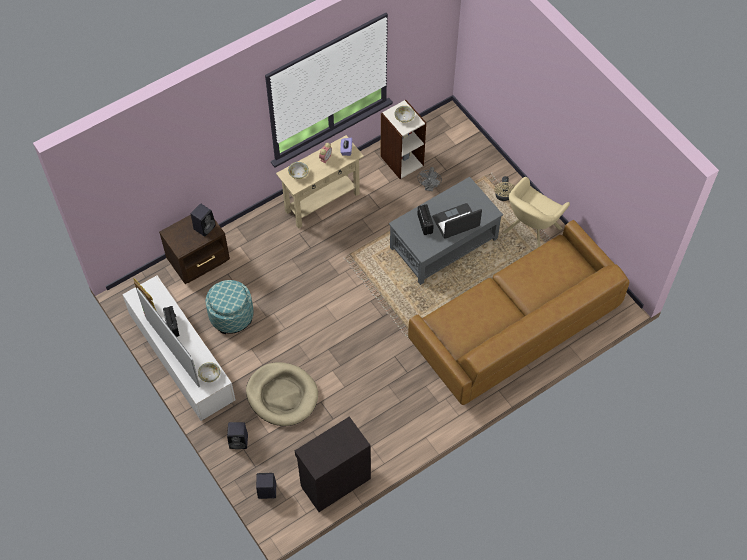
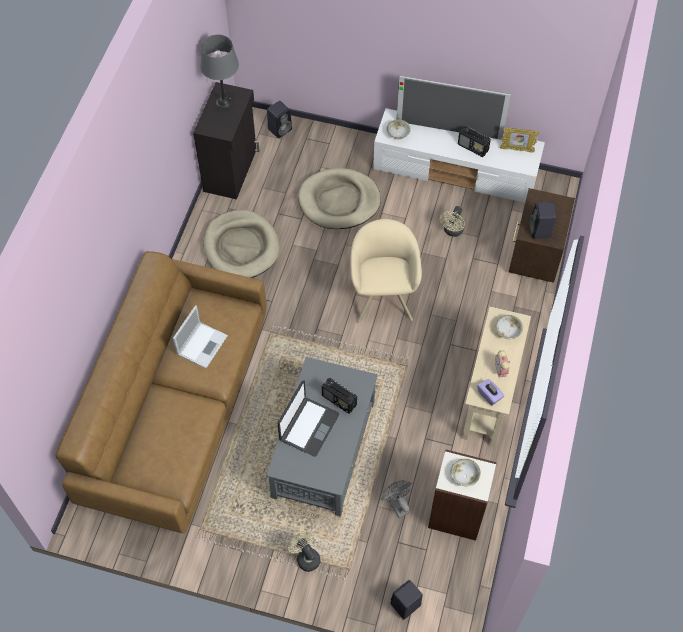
camera: 140 degrees right, 0 degrees up
ottoman [206,280,254,334] -> beige fan [440,206,465,237]
black speaker [227,422,248,449] -> black speaker moved to [390,580,423,619]
beige armchair [503,177,570,247] -> beige armchair moved to [351,219,422,323]
none -> laptop [173,305,228,369]
none -> grey table lamp [200,34,239,108]
none -> beige dog bed [204,210,280,278]

